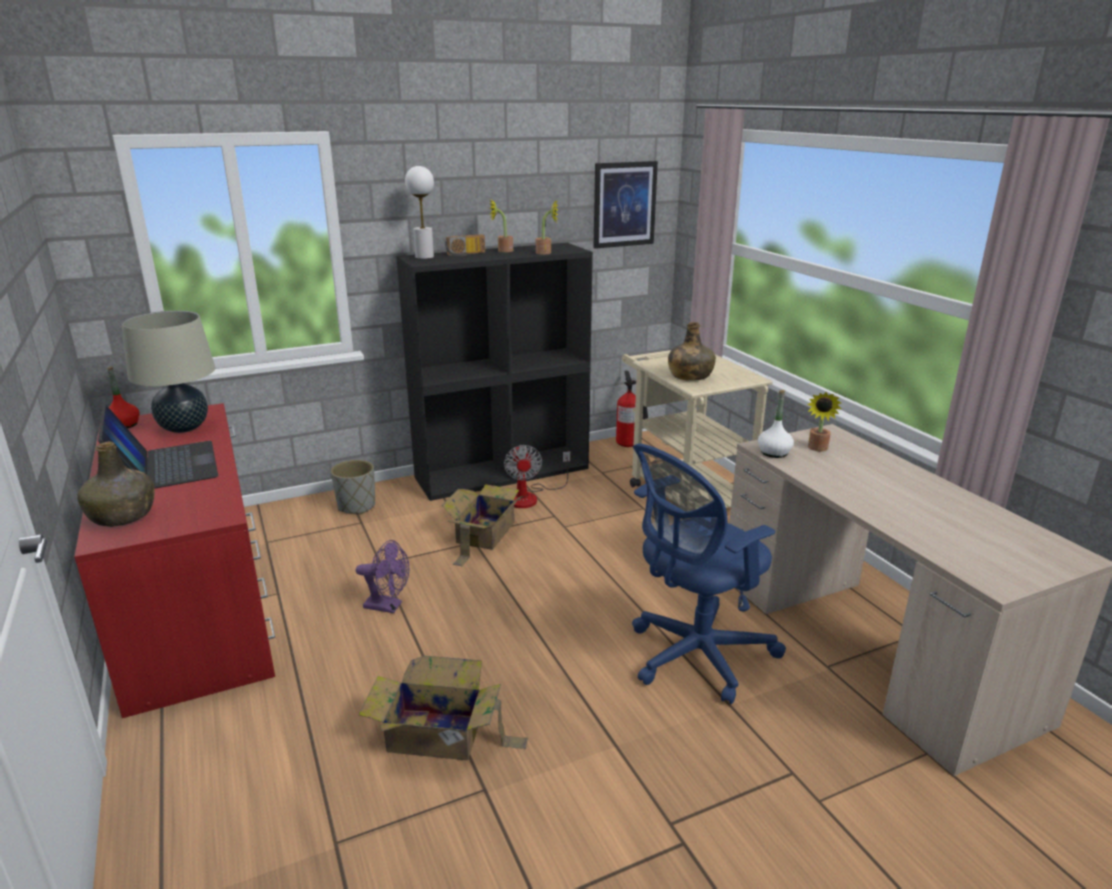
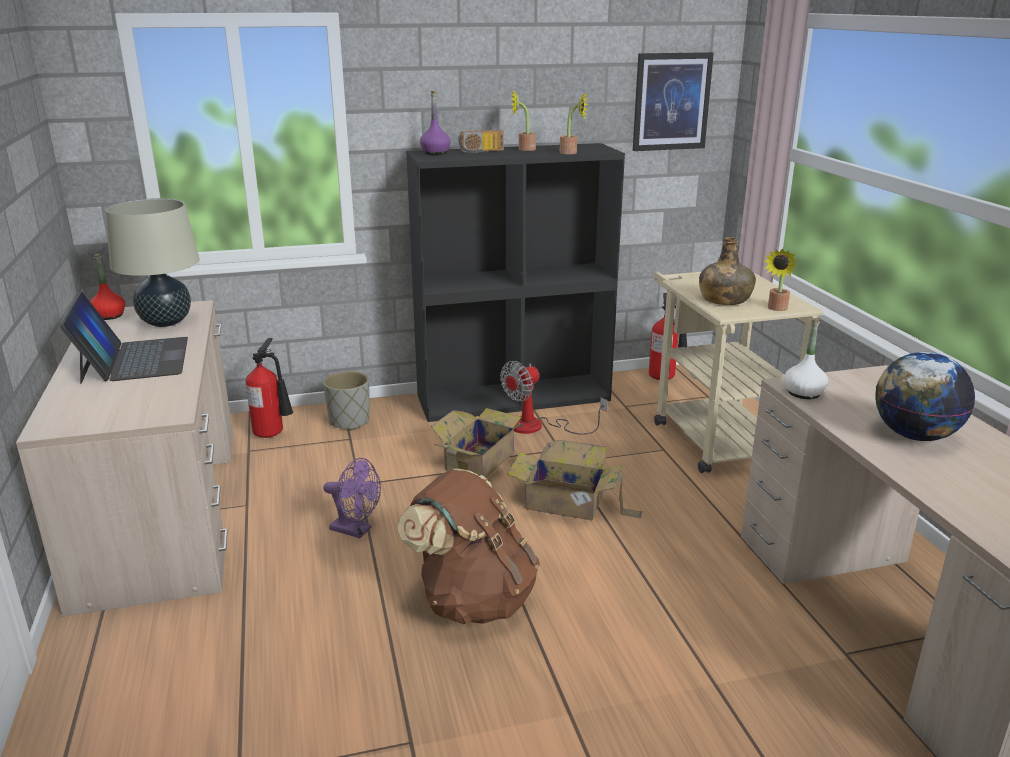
camera: 10 degrees right, 0 degrees up
red desk [74,403,275,718] -> beige desk [16,300,233,617]
green bottle [77,441,155,527] -> none
cardboard box [359,656,528,760] -> cardboard box moved to [507,440,642,520]
white table lamp [405,166,434,259] -> purple bottle [420,91,451,155]
fan [504,445,570,508] -> fan turned 45 degrees clockwise [500,361,608,435]
blue office chair [632,443,786,704] -> none
potted plant [807,392,842,452] -> potted plant moved to [763,249,797,311]
none -> fire extinguisher [246,338,293,438]
none -> brown backpack [397,469,540,625]
none -> globe [875,352,975,441]

